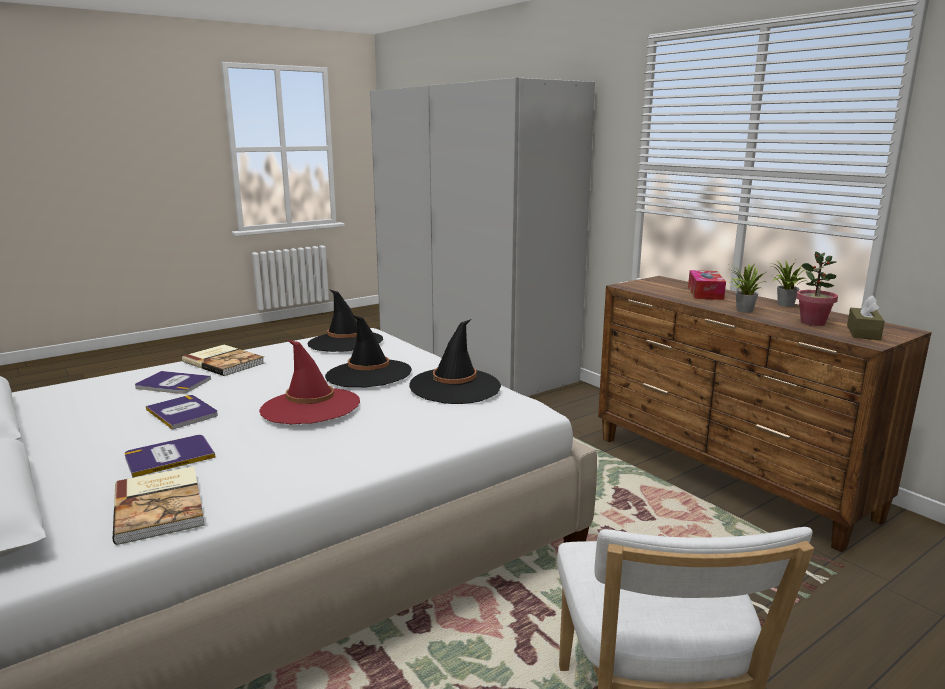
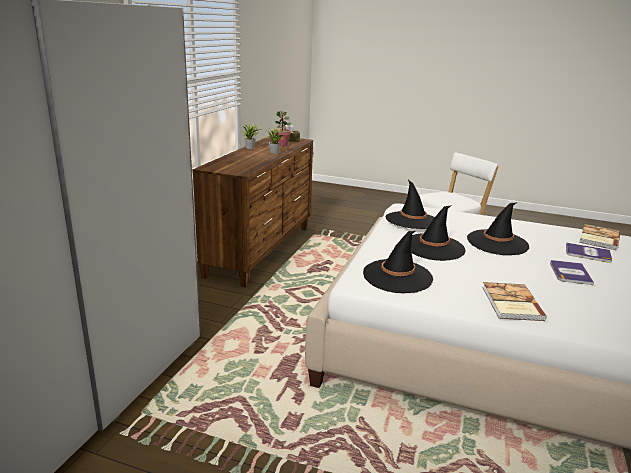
camera: 125 degrees left, 5 degrees up
book [135,371,211,394] -> none
red hat [259,340,360,424] -> black hat [467,202,529,255]
tissue box [688,270,726,300] -> none

